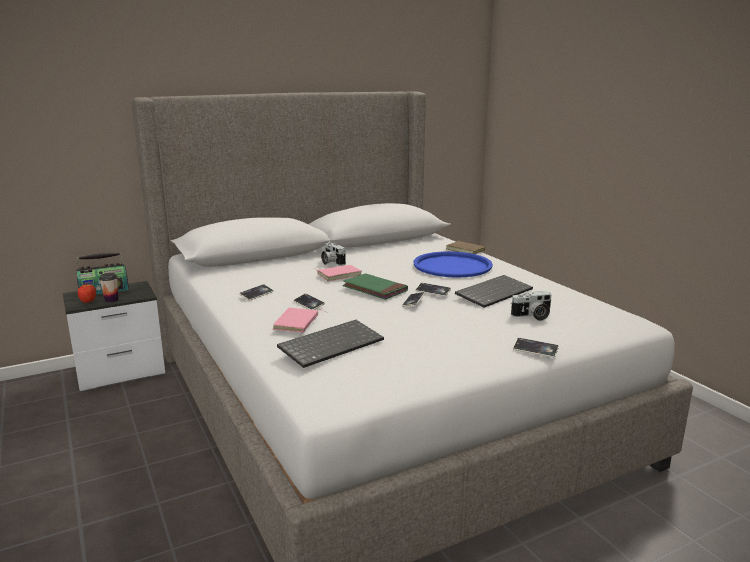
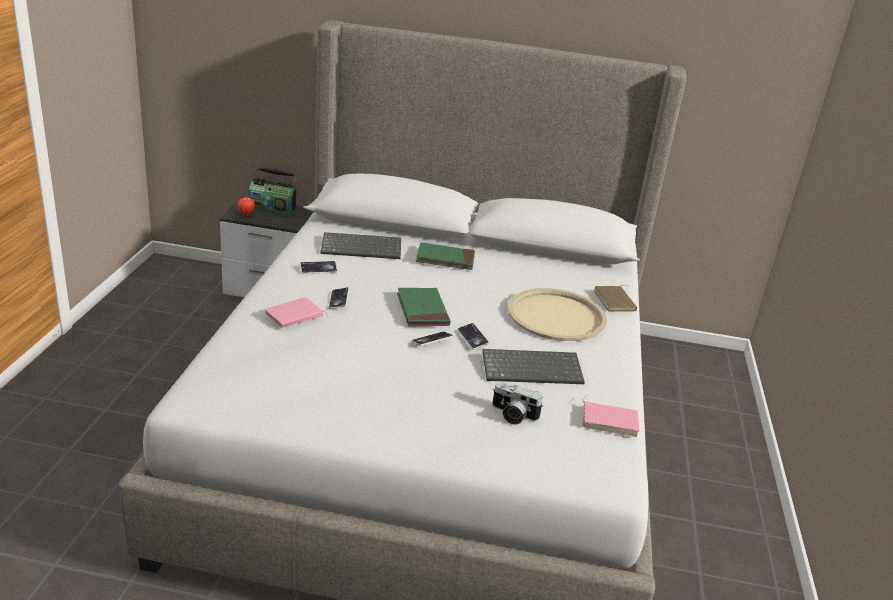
camera: 35 degrees right, 10 degrees up
cup [99,273,118,303] -> none
keyboard [277,320,384,368] -> keyboard moved to [320,232,401,259]
pink book [315,265,362,281] -> pink book moved to [582,395,639,437]
camera [321,243,346,266] -> green book [416,242,475,270]
blue tray [414,251,493,278] -> beige tray [508,288,607,341]
phone [513,338,559,358] -> none

